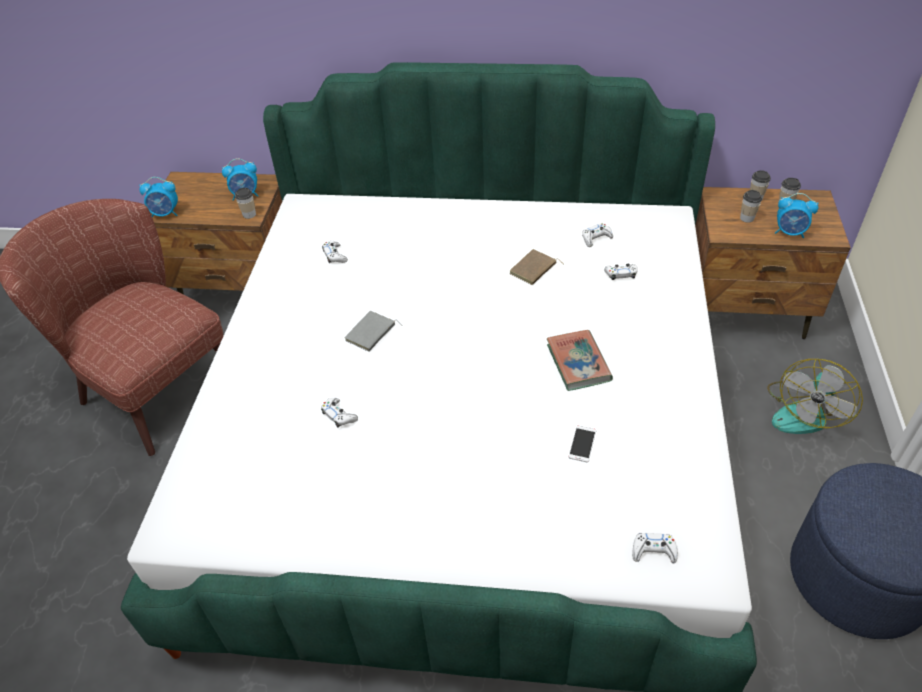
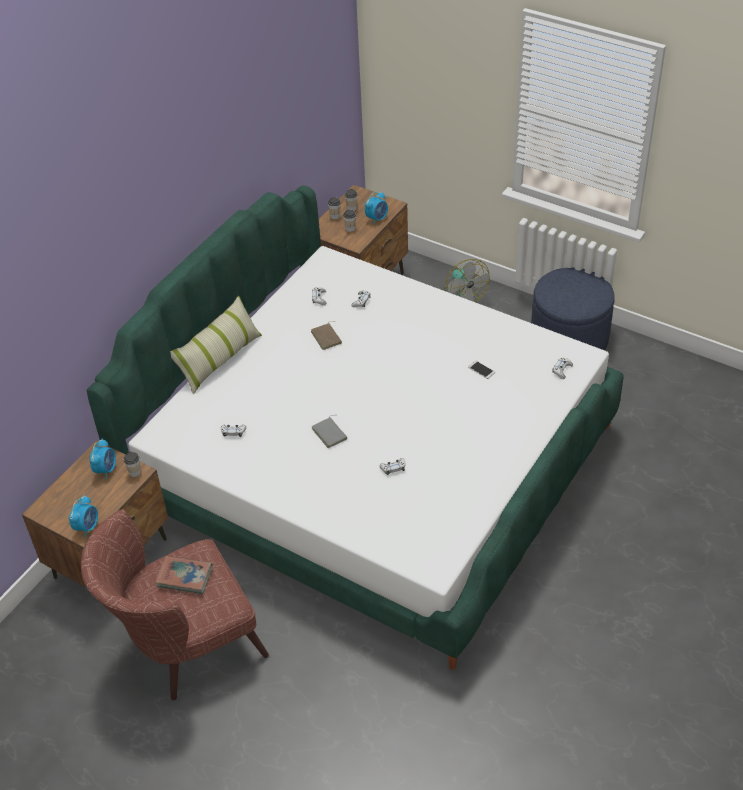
camera: 65 degrees left, 0 degrees up
book [547,330,613,391] -> book moved to [155,556,213,594]
none -> pillow [170,295,262,395]

